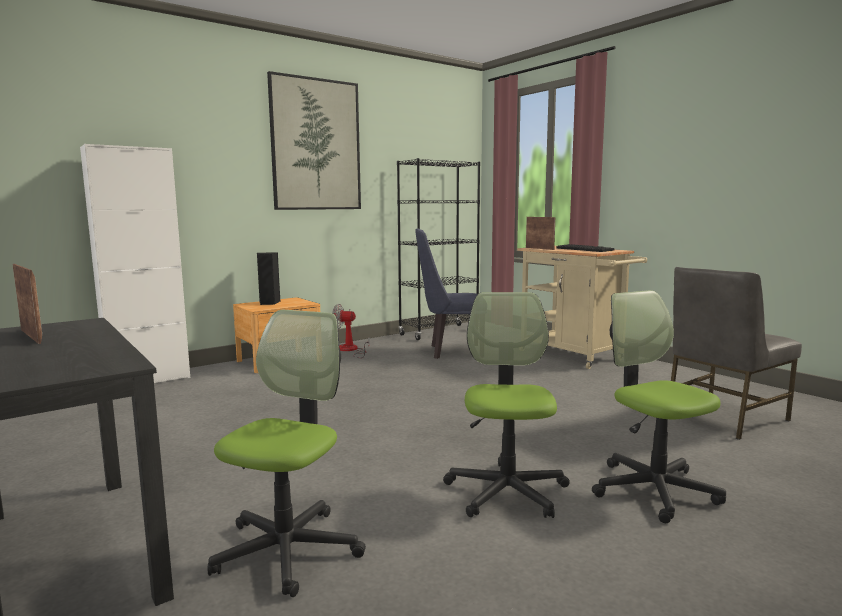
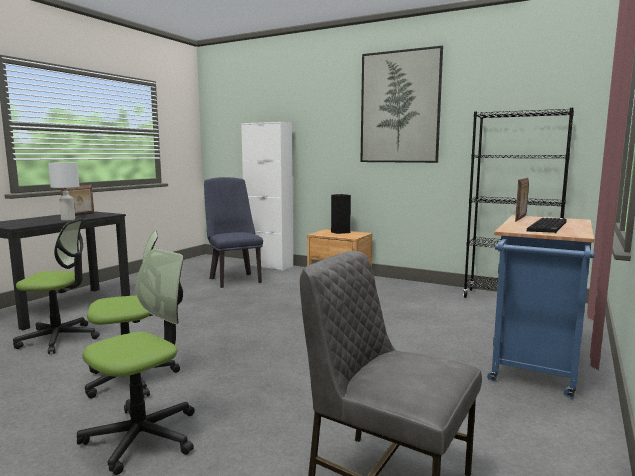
camera: 65 degrees right, 0 degrees up
fan [332,304,370,358] -> none
blue chair [415,228,478,359] -> blue chair moved to [204,177,263,288]
beige cart [517,246,647,369] -> blue cart [487,215,595,398]
none -> white table lamp [48,162,80,221]

